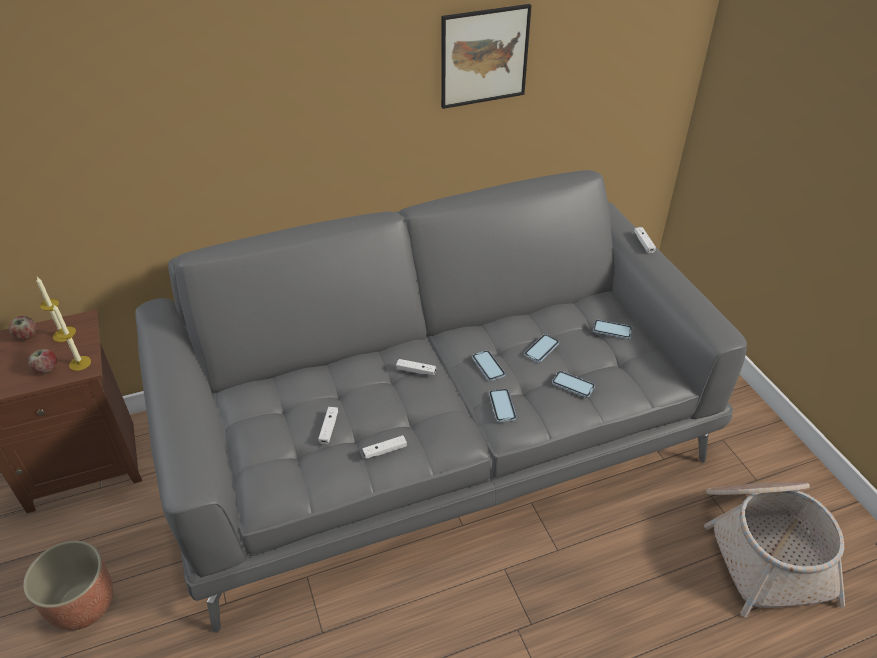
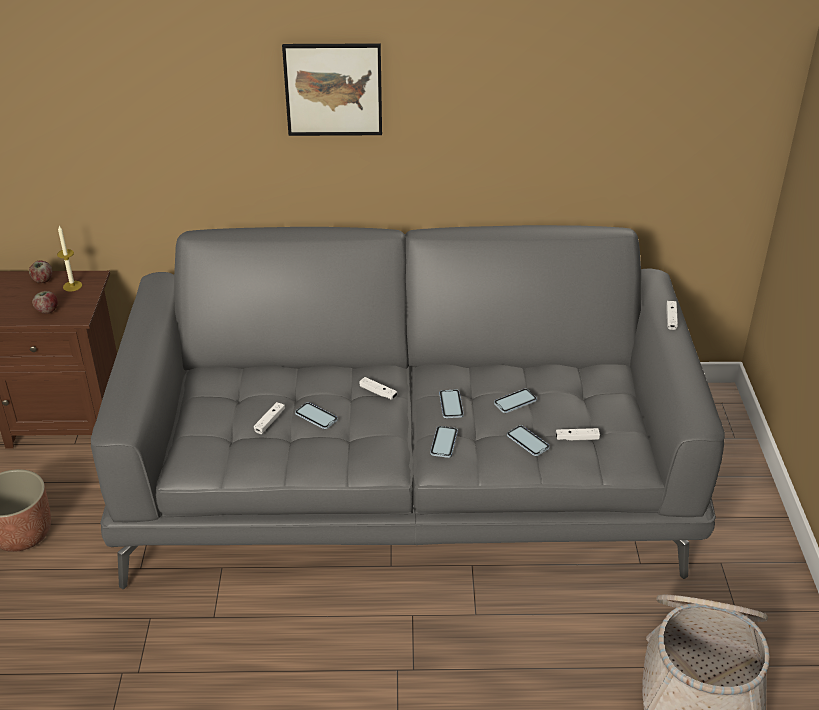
camera: 20 degrees right, 5 degrees down
candle [53,305,91,371] -> none
white game controller [362,435,407,459] -> white game controller moved to [556,428,600,441]
picture [441,4,532,109] -> picture moved to [282,43,382,136]
phone [593,319,632,339] -> phone moved to [295,402,338,429]

